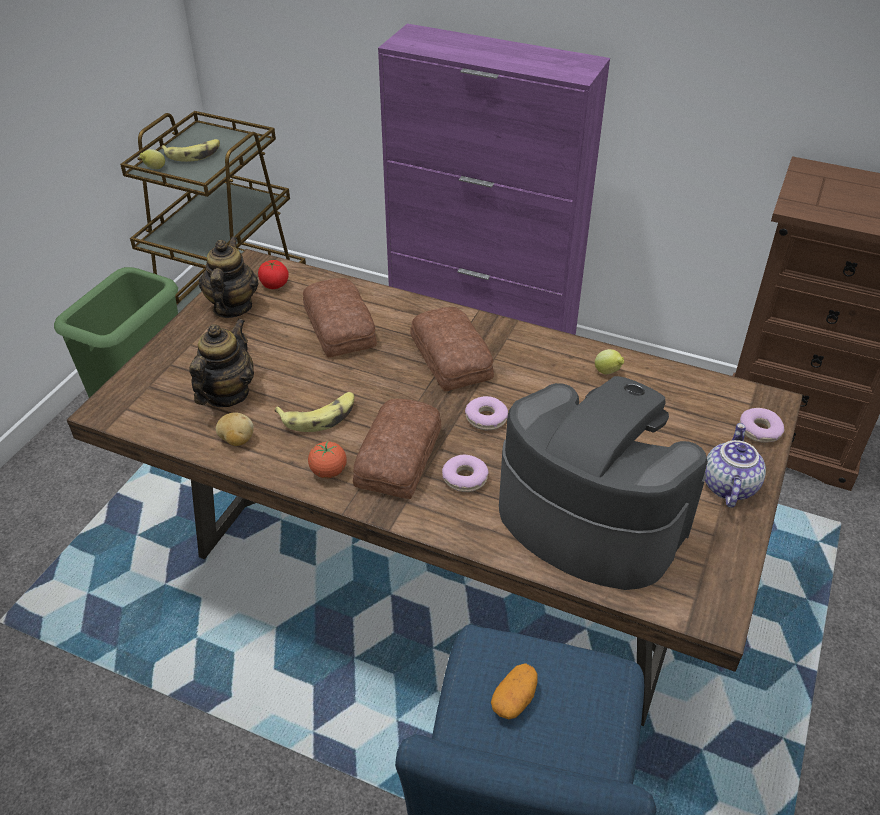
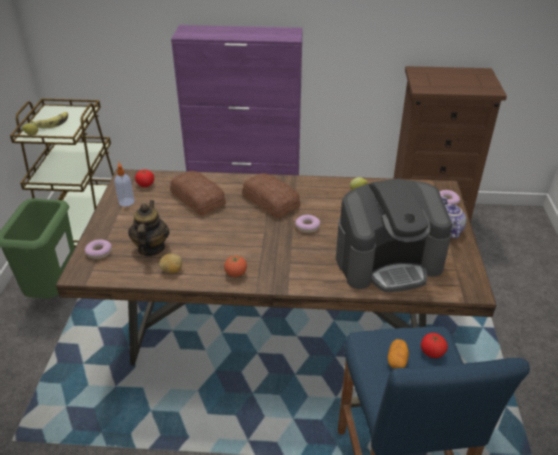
camera: 20 degrees left, 5 degrees down
teapot [199,237,259,318] -> soap dispenser [114,161,134,206]
banana [275,392,355,432] -> none
bread [353,399,441,499] -> none
donut [442,455,489,492] -> donut moved to [85,239,112,259]
coffee machine [499,376,708,590] -> coffee machine turned 150 degrees clockwise [336,179,453,292]
none -> tomato [421,333,448,358]

